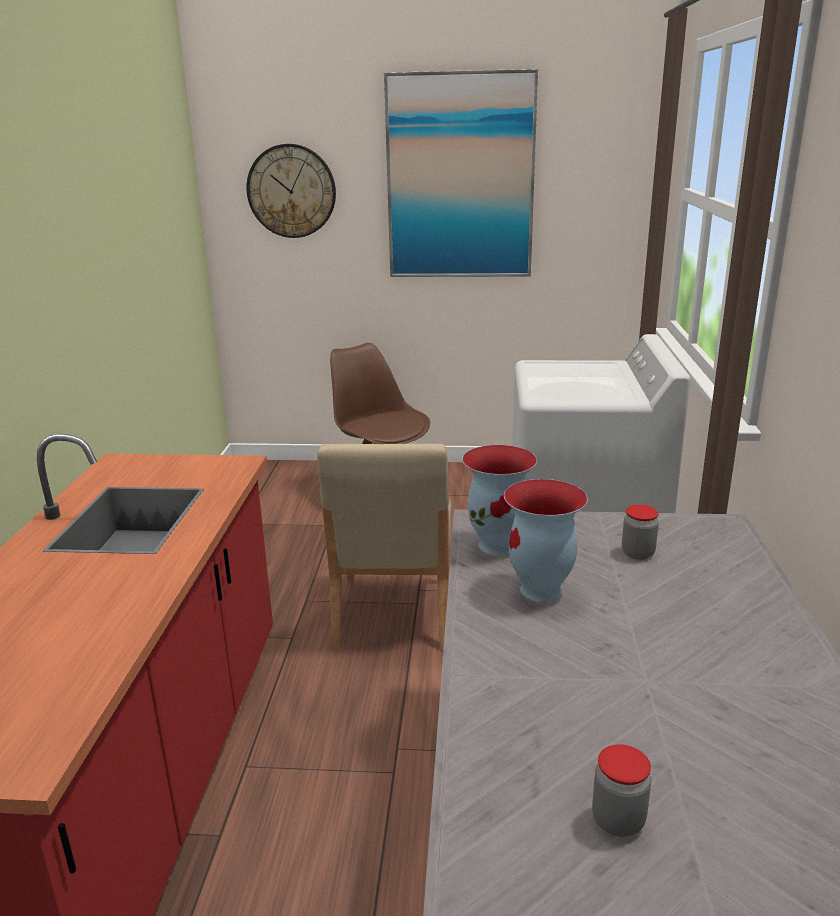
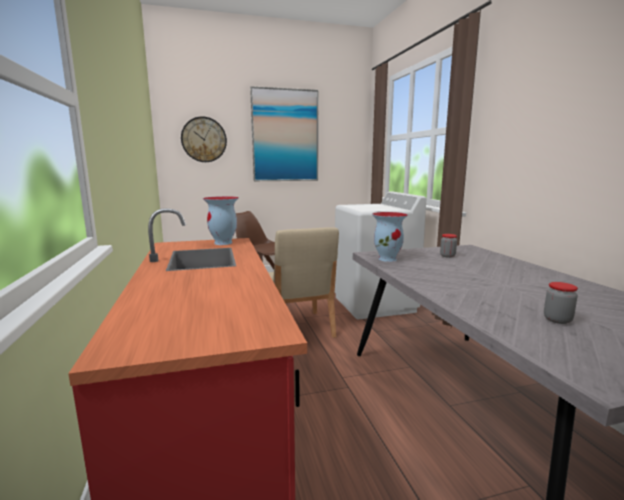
camera: 20 degrees left, 10 degrees down
vase [504,479,588,602] -> vase moved to [203,196,239,245]

